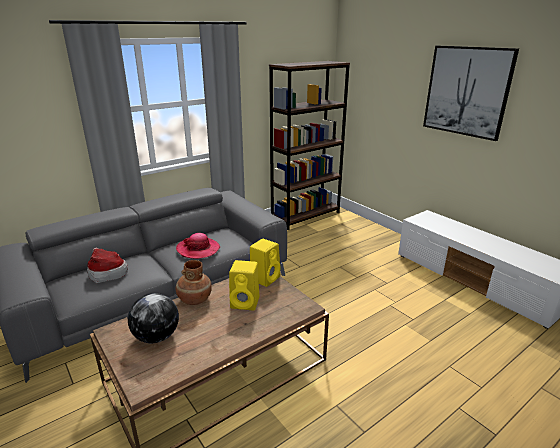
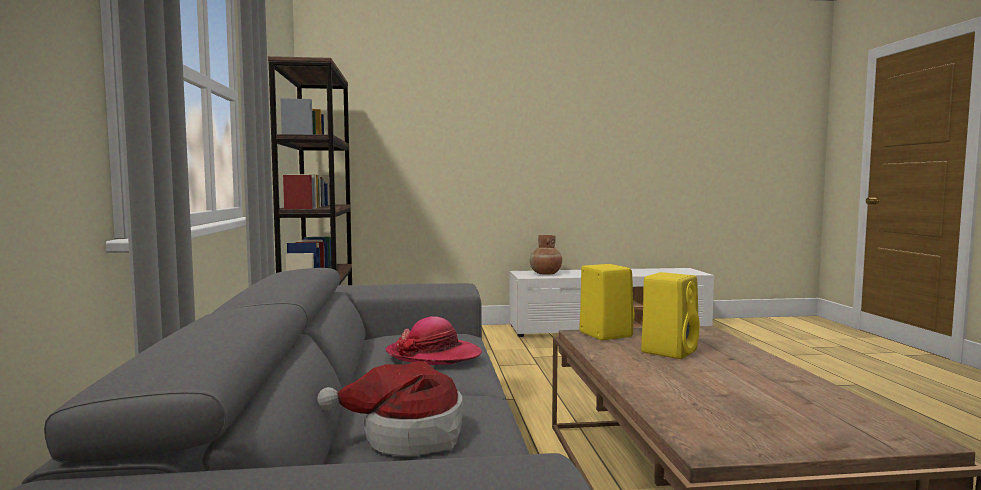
camera: 60 degrees left, 20 degrees down
globe [128,293,179,343] -> none
brown vase [176,260,212,305] -> brown vase moved to [530,235,562,275]
picture [423,46,519,141] -> none

